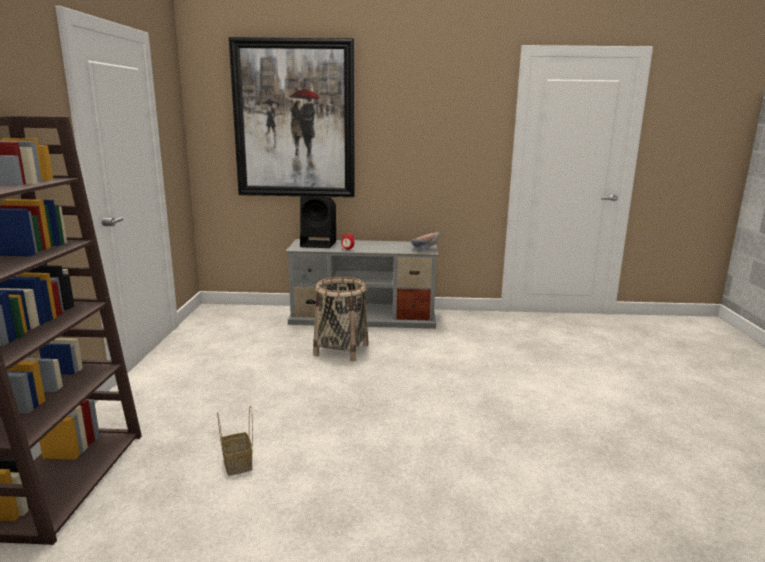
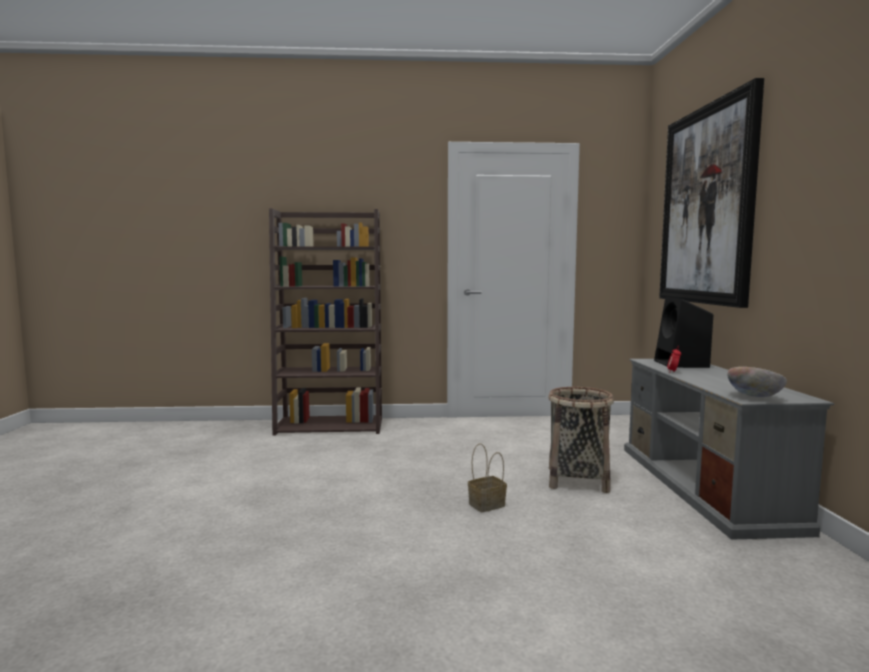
camera: 85 degrees right, 10 degrees down
basket [217,405,253,476] -> basket moved to [468,443,507,512]

